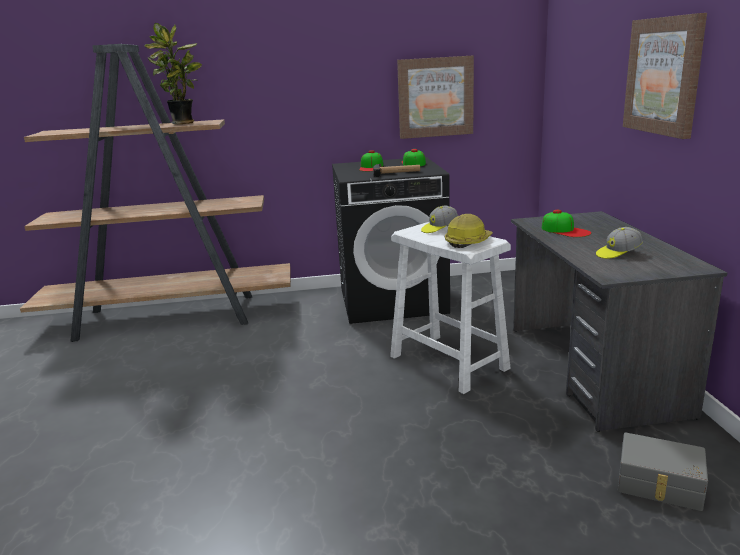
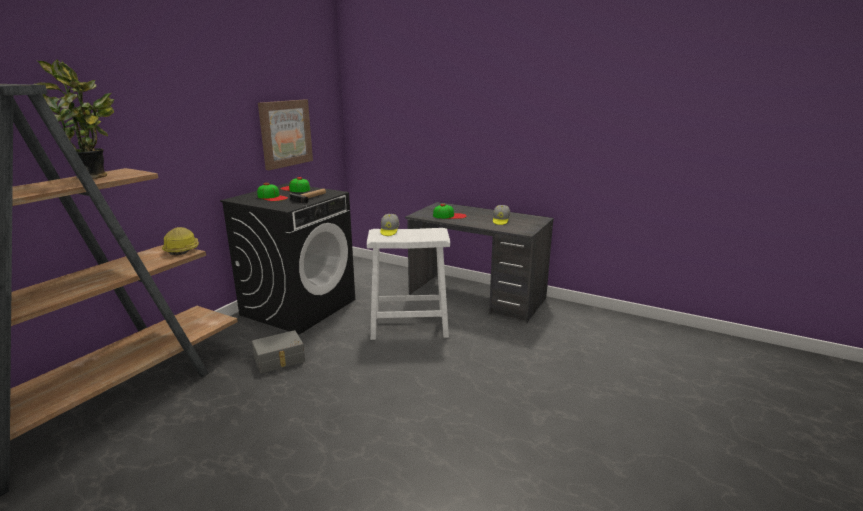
camera: 55 degrees left, 0 degrees up
hard hat [445,214,493,248] -> hard hat moved to [162,227,199,255]
grey storage box [618,432,708,511] -> grey storage box moved to [252,330,305,373]
picture [623,13,707,139] -> none

